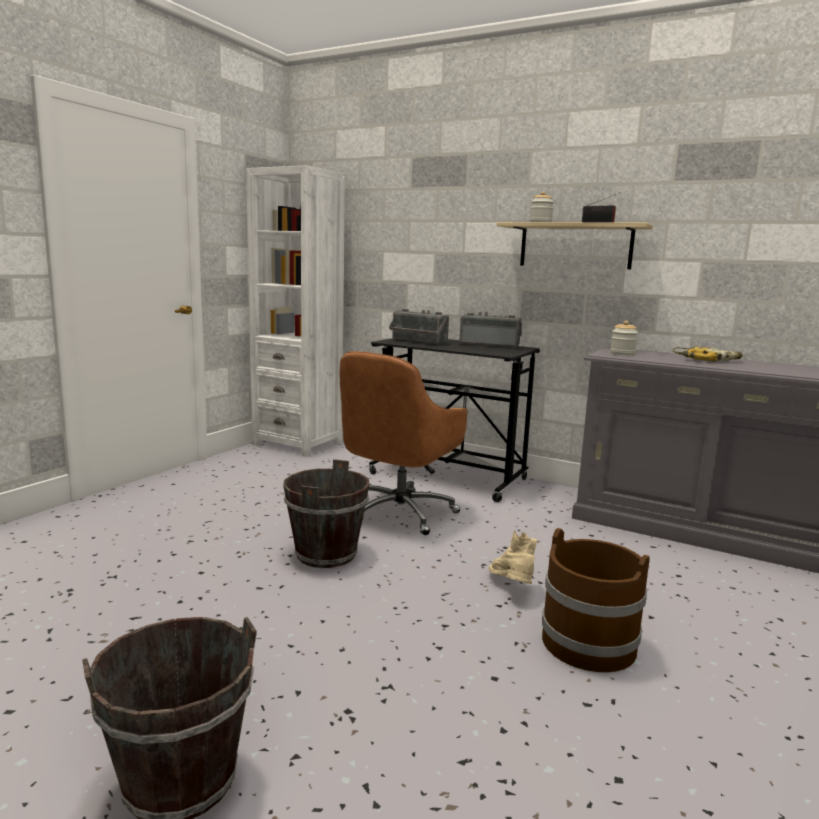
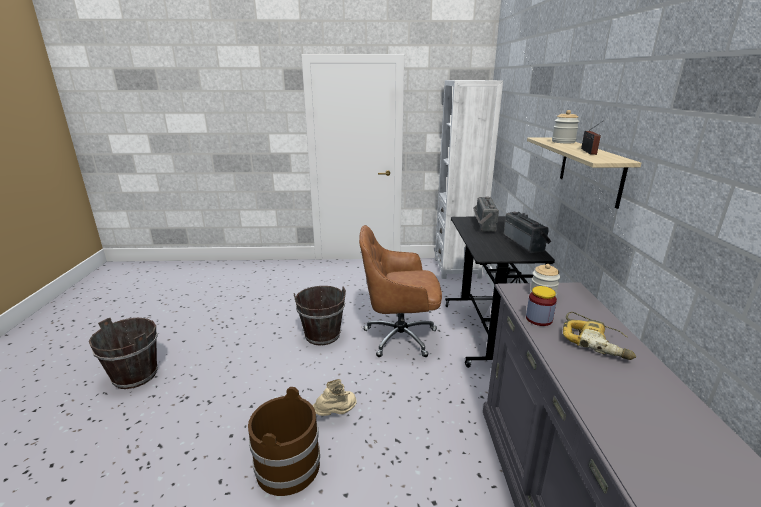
camera: 60 degrees right, 10 degrees up
none -> jar [526,286,557,326]

